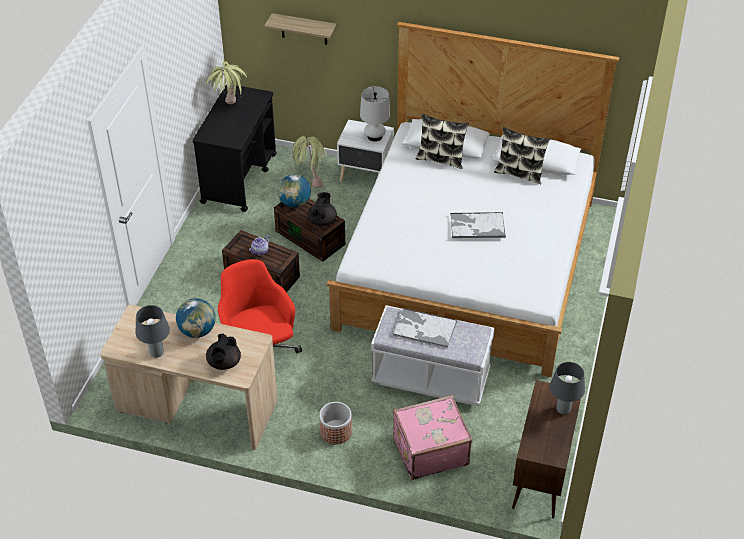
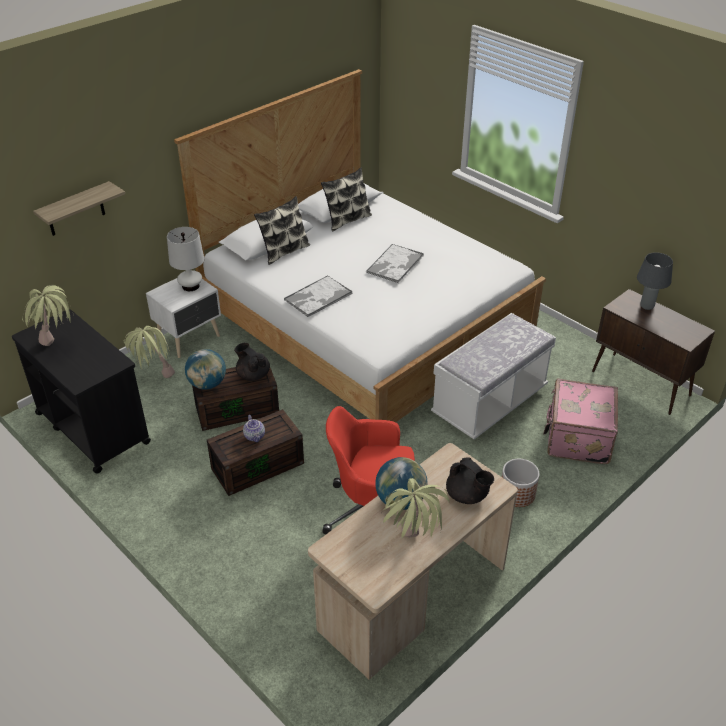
camera: 60 degrees left, 5 degrees down
grey table lamp [136,305,170,358] -> potted plant [381,478,449,538]
tray [392,308,457,349] -> tray moved to [284,275,352,317]

